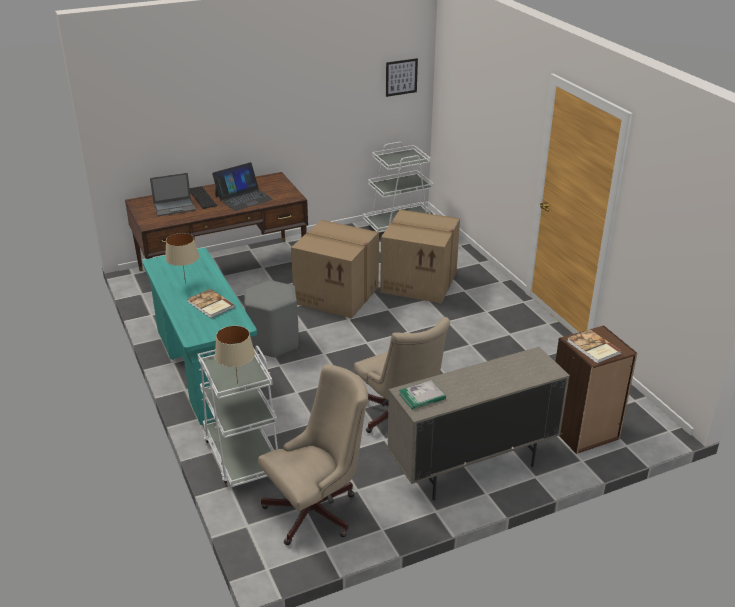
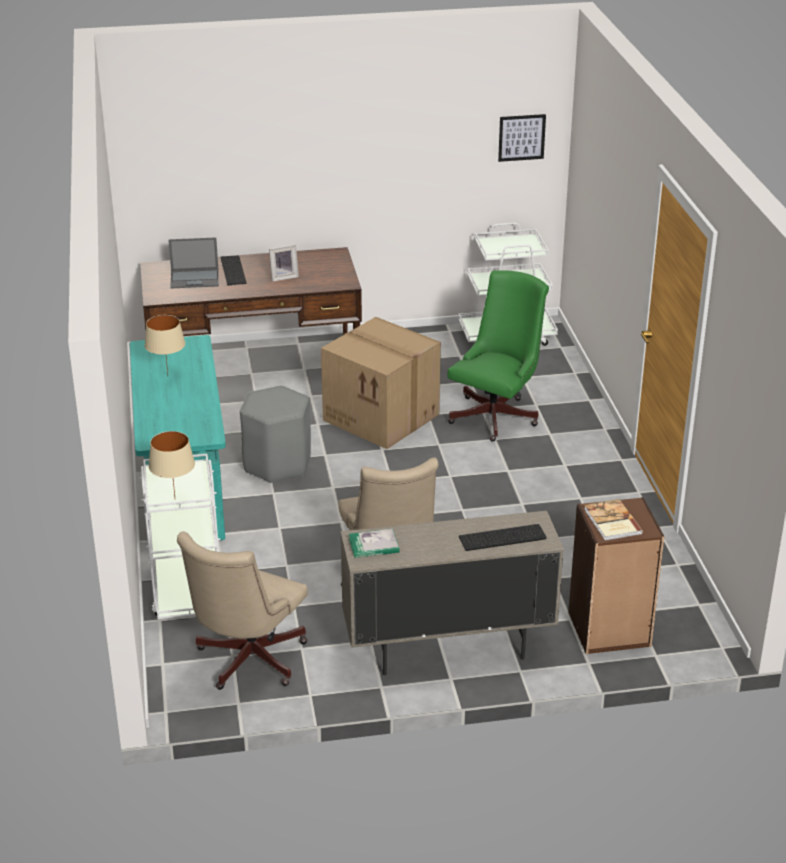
camera: 15 degrees right, 0 degrees up
book [188,289,235,318] -> none
laptop [212,162,273,211] -> picture frame [269,244,299,282]
beige office chair [258,364,369,545] -> beige office chair turned 135 degrees clockwise [177,531,308,690]
cardboard box [380,209,460,303] -> green office chair [447,270,549,442]
none -> keyboard [459,524,547,551]

